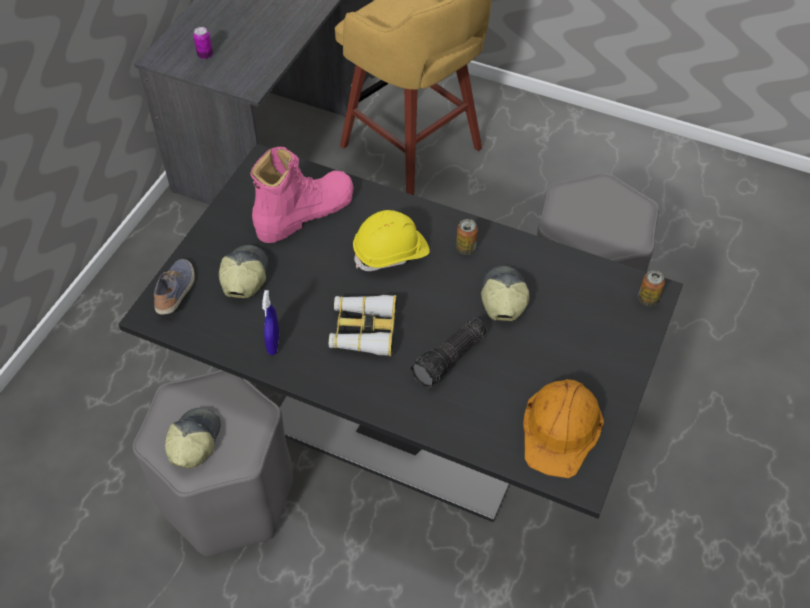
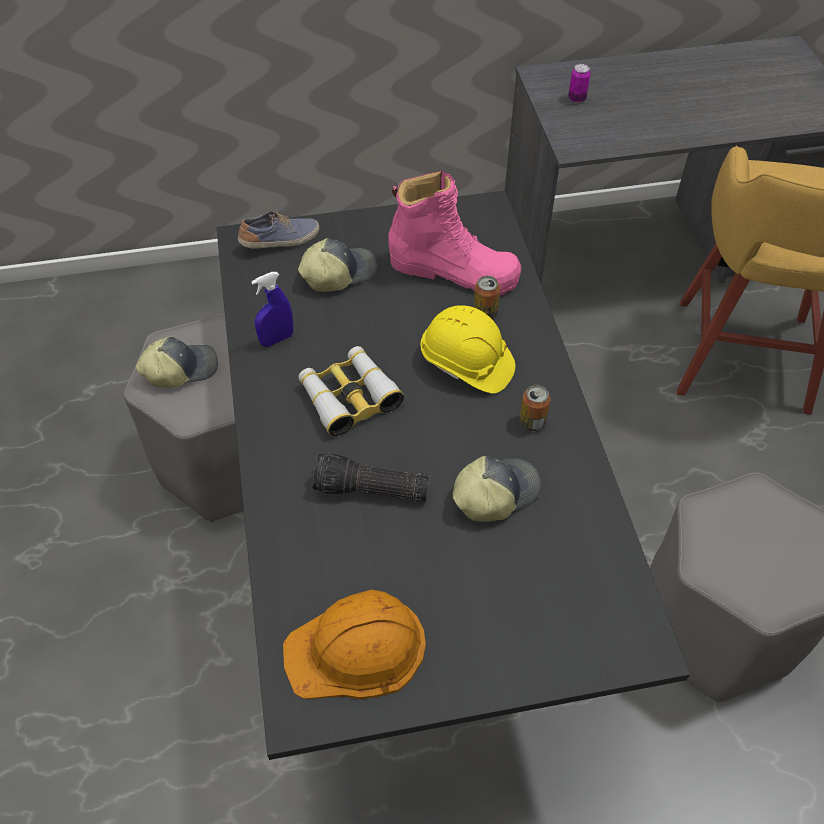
camera: 55 degrees right, 0 degrees up
can [638,270,665,306] -> can moved to [474,276,500,319]

